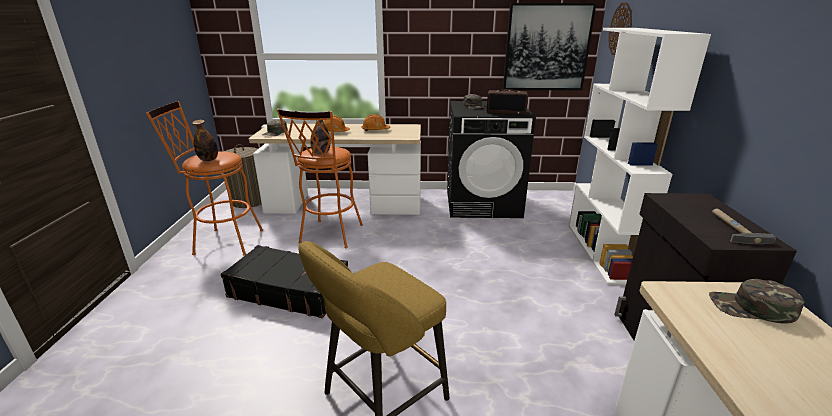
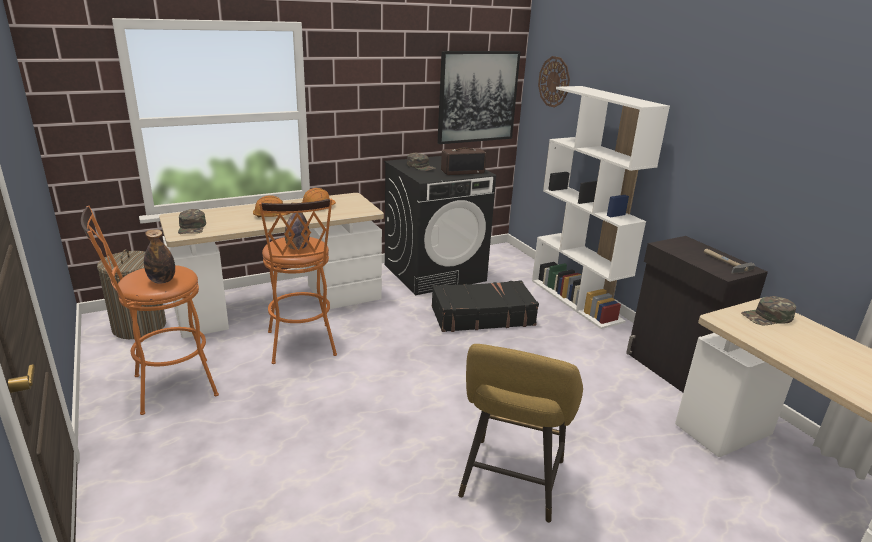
camera: 30 degrees left, 0 degrees up
black suitcase [221,245,348,318] -> black suitcase moved to [432,280,539,332]

